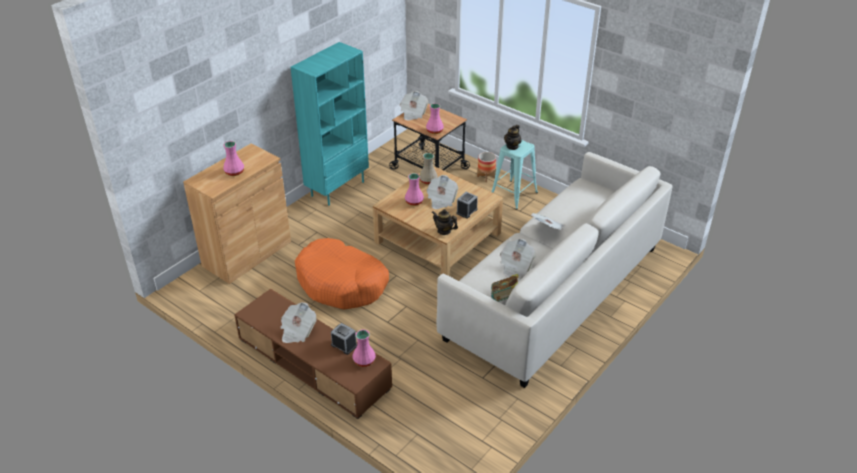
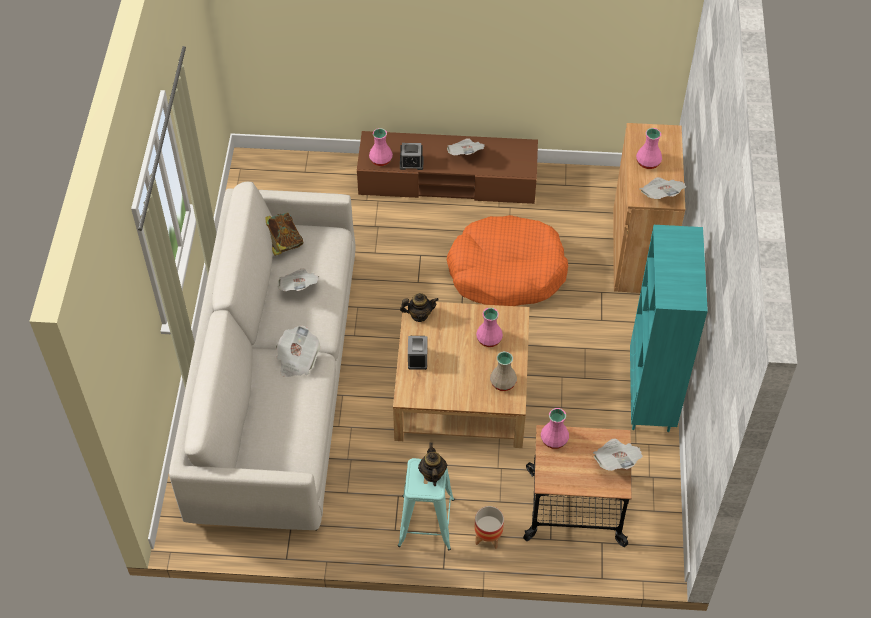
camera: 145 degrees right, 15 degrees up
newspaper [426,175,458,209] -> newspaper moved to [640,177,686,199]

